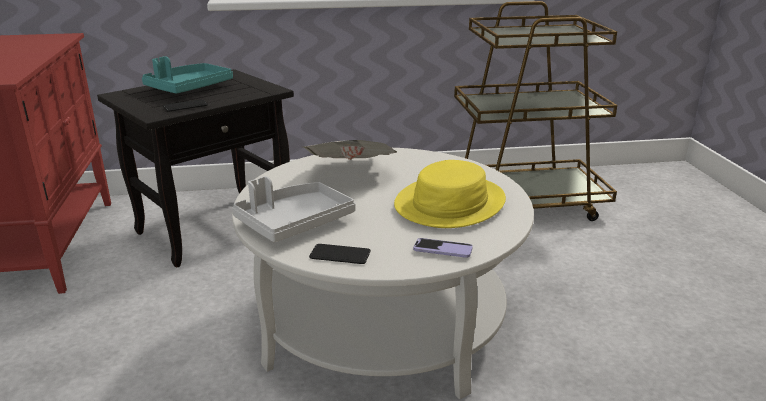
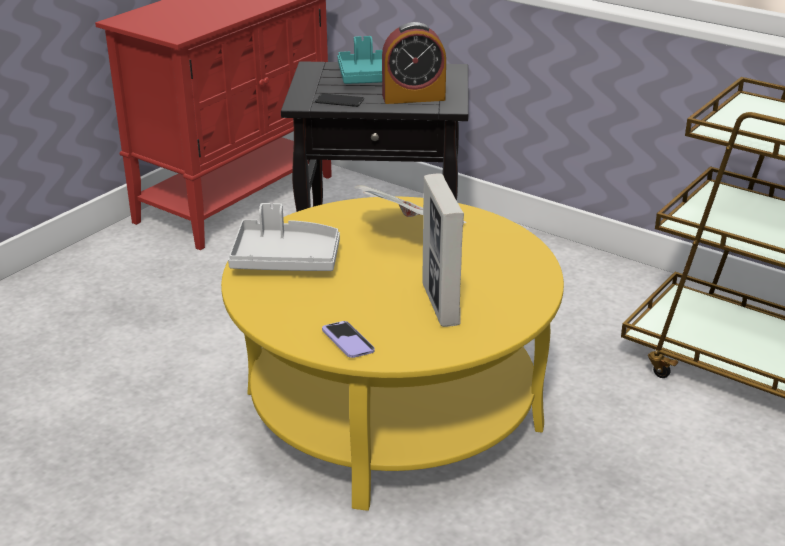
camera: 45 degrees right, 5 degrees up
white coffee table [232,148,534,399] -> yellow coffee table [221,197,564,511]
phone [309,244,371,264] -> none
yellow hat [394,160,506,228] -> picture frame [422,173,464,327]
none -> alarm clock [382,22,446,104]

